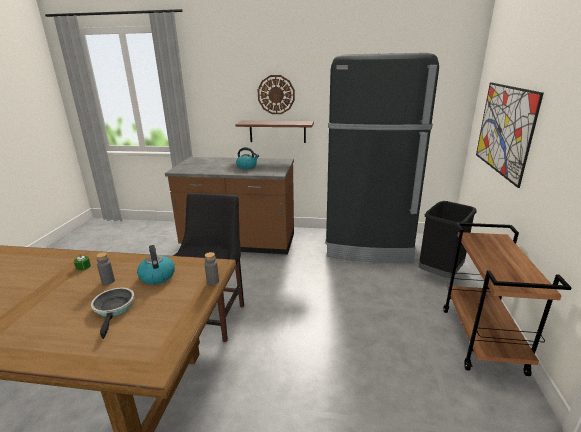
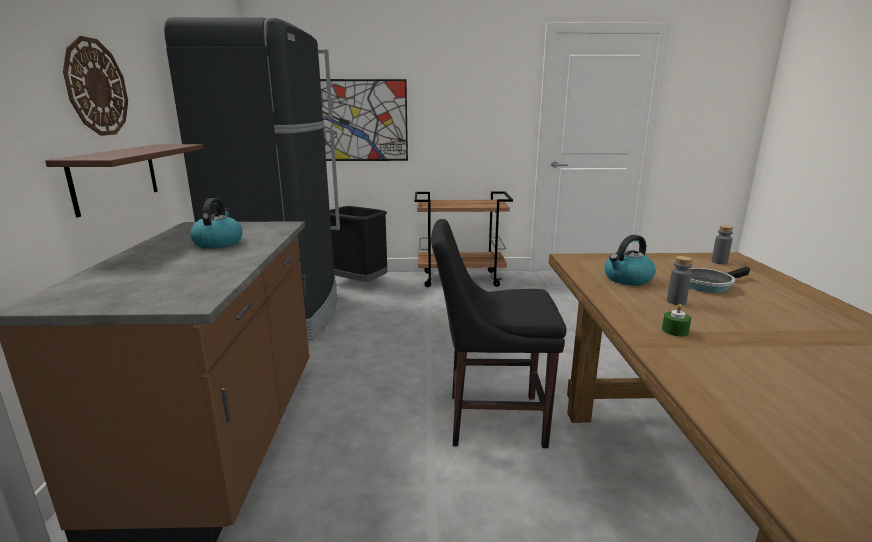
camera: 100 degrees left, 5 degrees down
grey bottle [205,252,219,285] -> grey bottle moved to [711,225,733,264]

